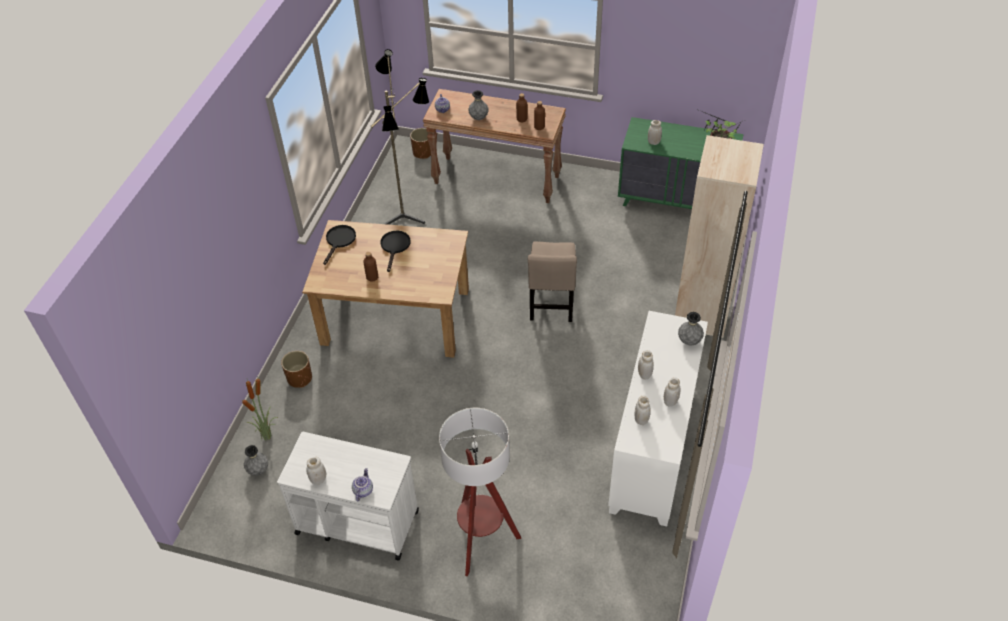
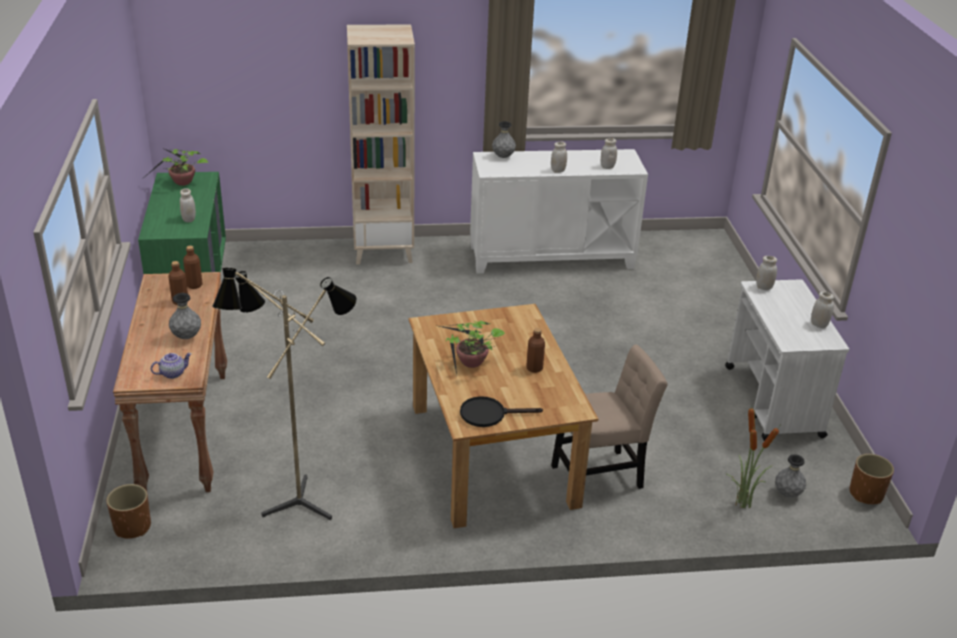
camera: 115 degrees left, 15 degrees down
brown planter [281,351,312,388] -> brown planter moved to [849,454,894,504]
teapot [352,468,373,501] -> none
black frying pan [381,231,410,272] -> potted plant [439,321,505,375]
floor lamp [439,408,521,577] -> none
beige chair [528,241,577,322] -> beige chair moved to [551,344,668,489]
white jar [664,377,681,407] -> white jar moved to [756,256,777,290]

